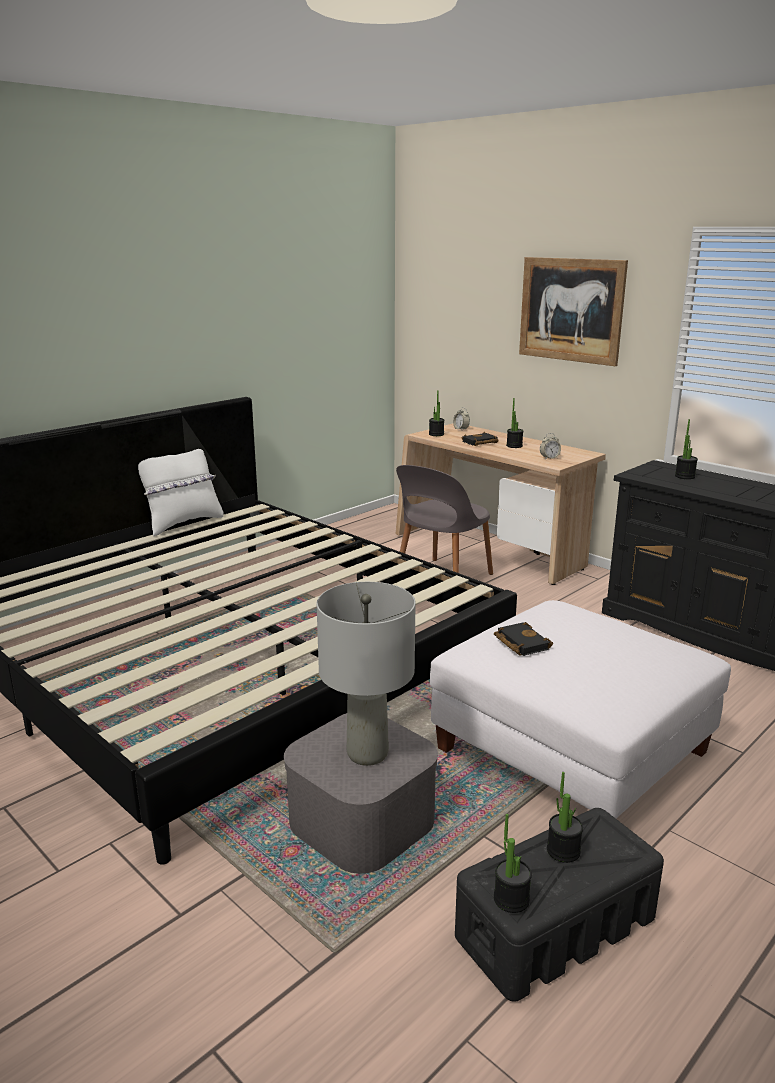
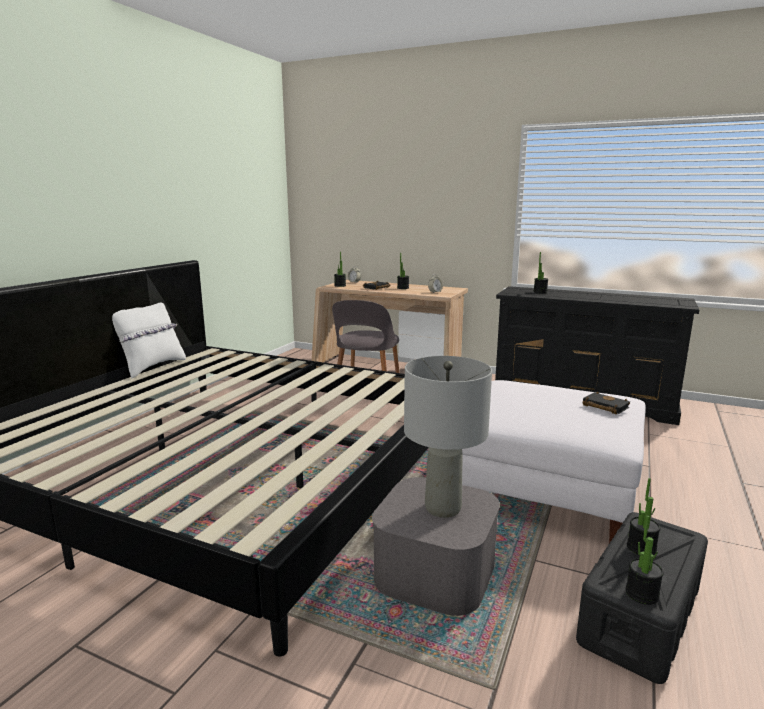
camera: 20 degrees left, 5 degrees down
black book [494,622,553,656] -> black book moved to [582,392,630,414]
picture [519,257,628,366] -> none

